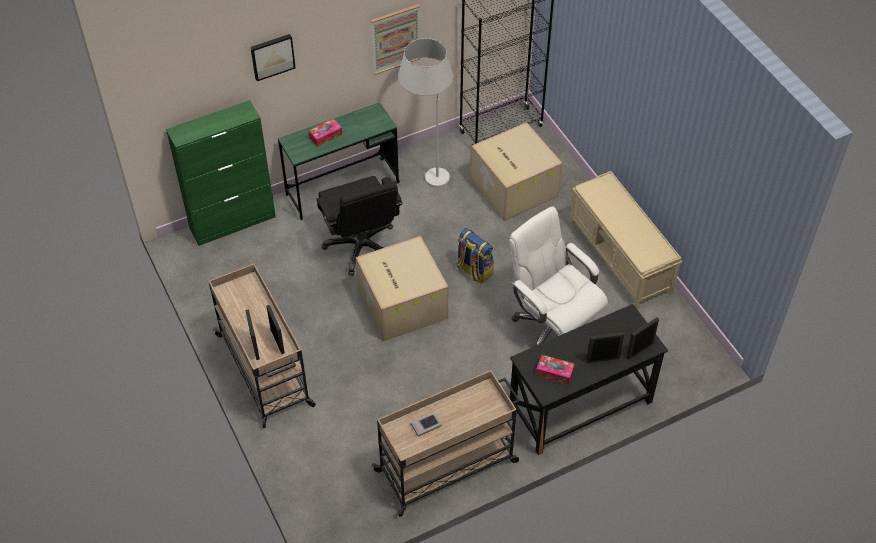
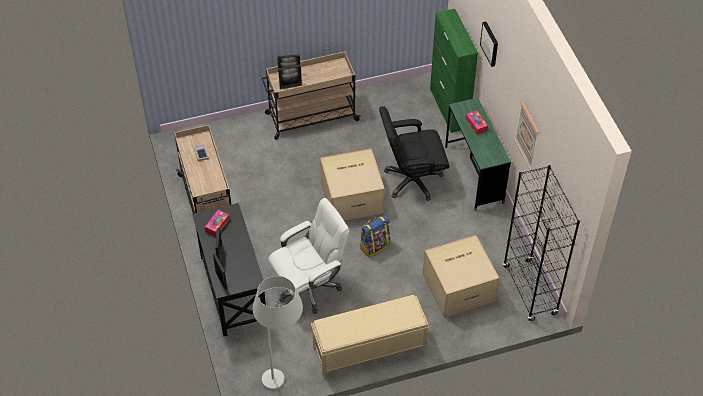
camera: 100 degrees right, 0 degrees up
white floor lamp [398,38,453,188] -> white floor lamp moved to [253,276,303,390]

